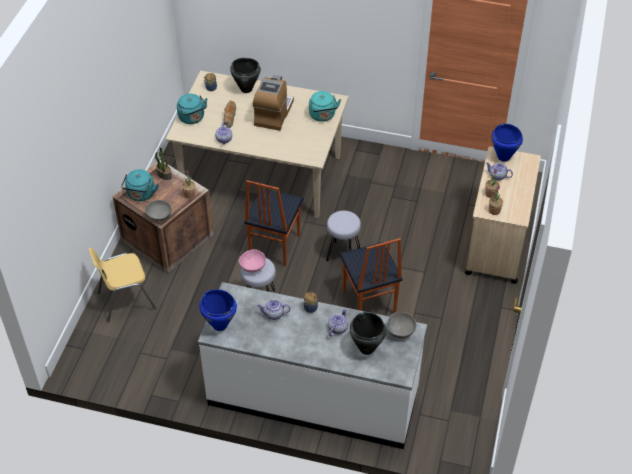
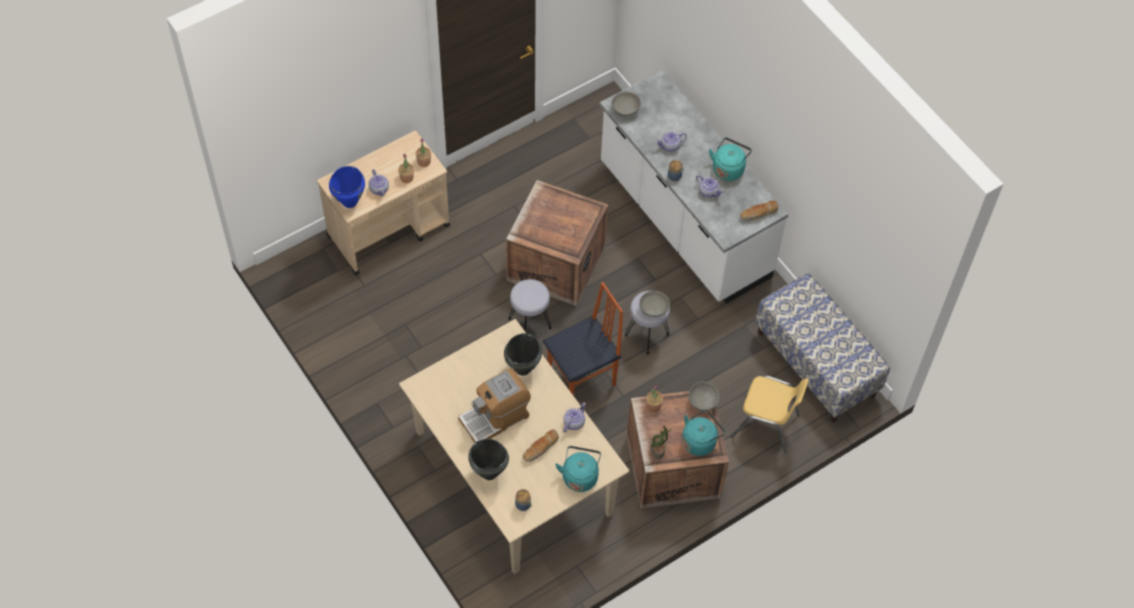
camera: 140 degrees left, 10 degrees up
blue cooking pot [199,289,237,331] -> bread [740,200,779,221]
pink bowl [239,249,266,273] -> grey bowl [639,291,670,317]
turquoise kettle [309,91,341,122] -> turquoise kettle moved to [709,138,752,181]
chair [340,238,403,313] -> crate [506,180,608,306]
black cooking pot [350,312,386,355] -> black cooking pot moved to [504,333,542,376]
none -> bench [755,273,890,423]

